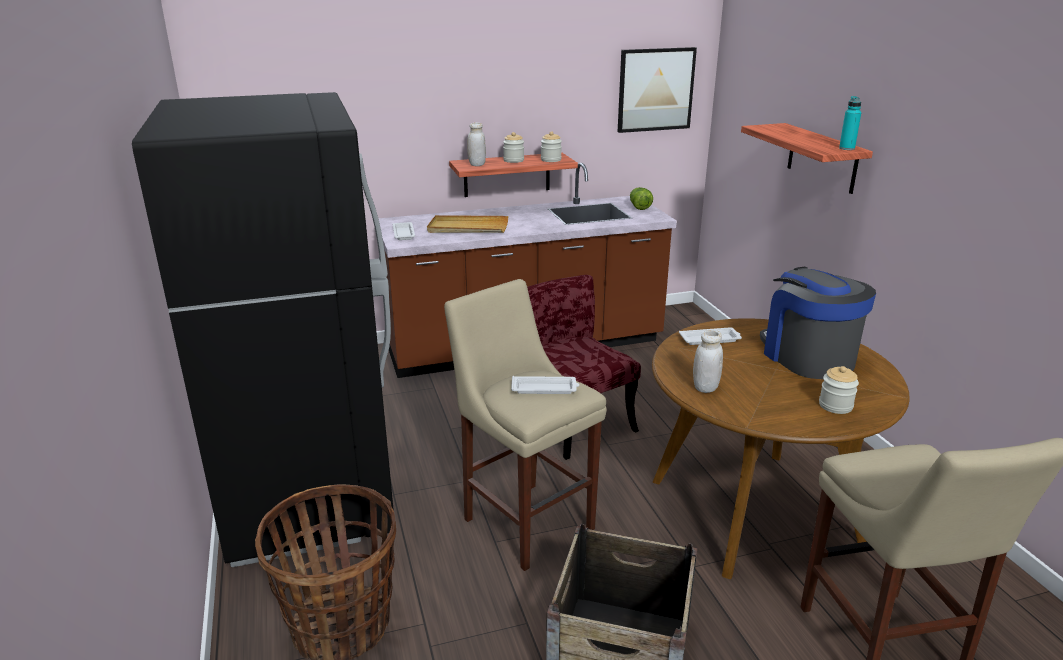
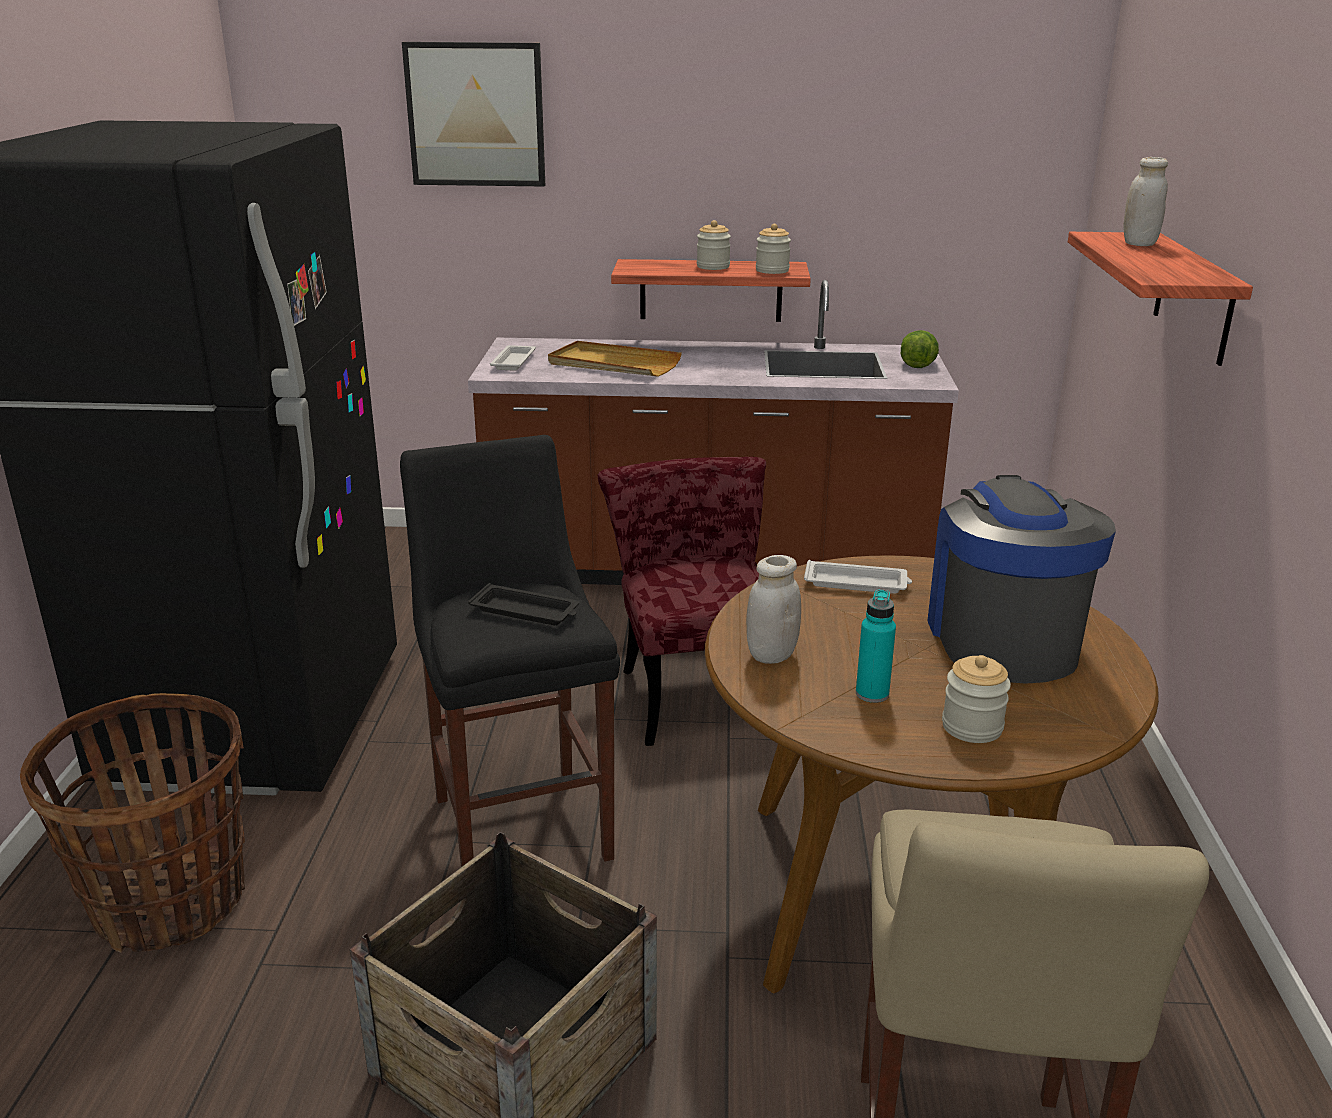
camera: 20 degrees right, 0 degrees up
beige stool [444,279,607,571] -> black stool [400,435,620,867]
white jar [467,123,486,166] -> white jar moved to [1123,157,1168,246]
white tray [511,376,579,394] -> black tray [468,583,579,625]
picture [618,47,697,133] -> picture moved to [402,42,545,186]
turquoise bottle [839,96,861,150] -> turquoise bottle moved to [856,589,896,703]

